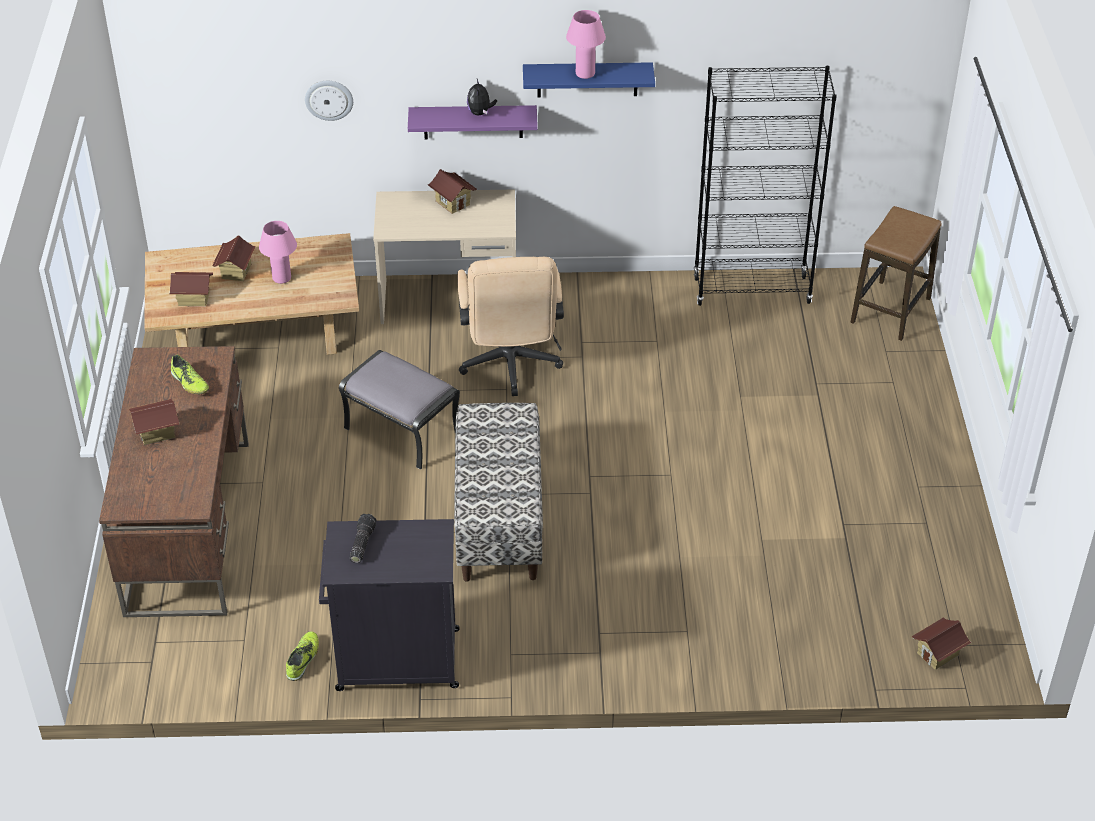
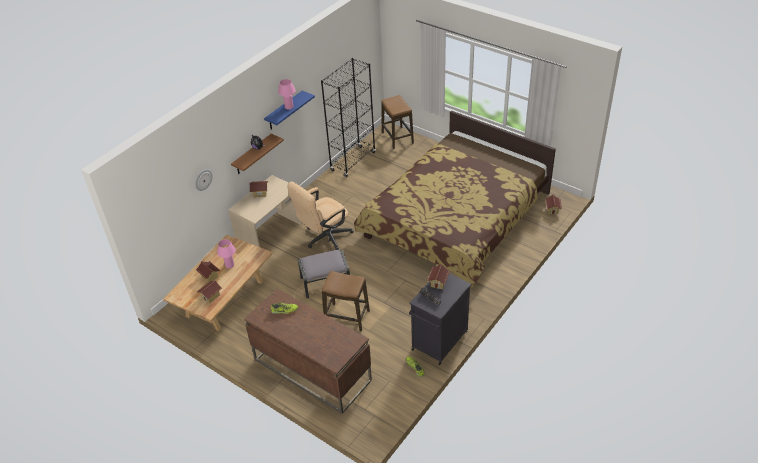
camera: 50 degrees left, 0 degrees up
toy house [129,399,179,445] -> toy house moved to [427,264,450,289]
purple shelf [408,105,538,139] -> brown shelf [231,134,284,174]
bench [454,403,543,582] -> none
beige office chair [457,257,564,396] -> beige office chair turned 105 degrees clockwise [287,181,353,250]
none -> stool [322,271,370,332]
none -> bed [354,111,556,287]

